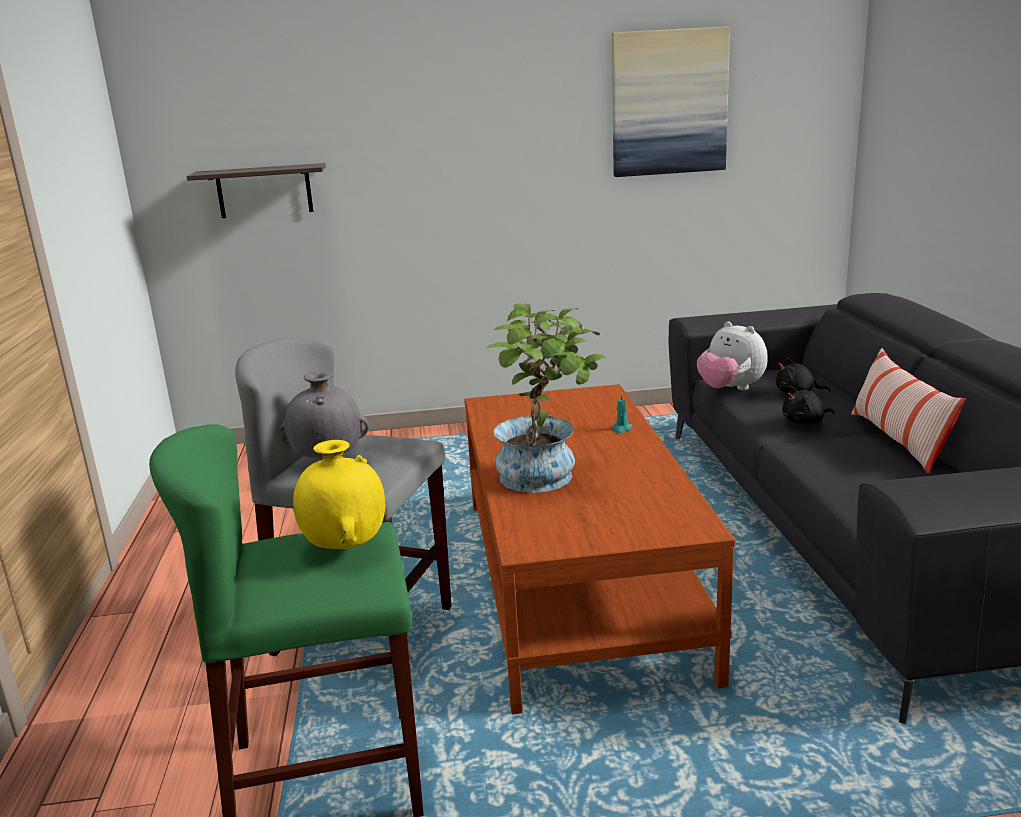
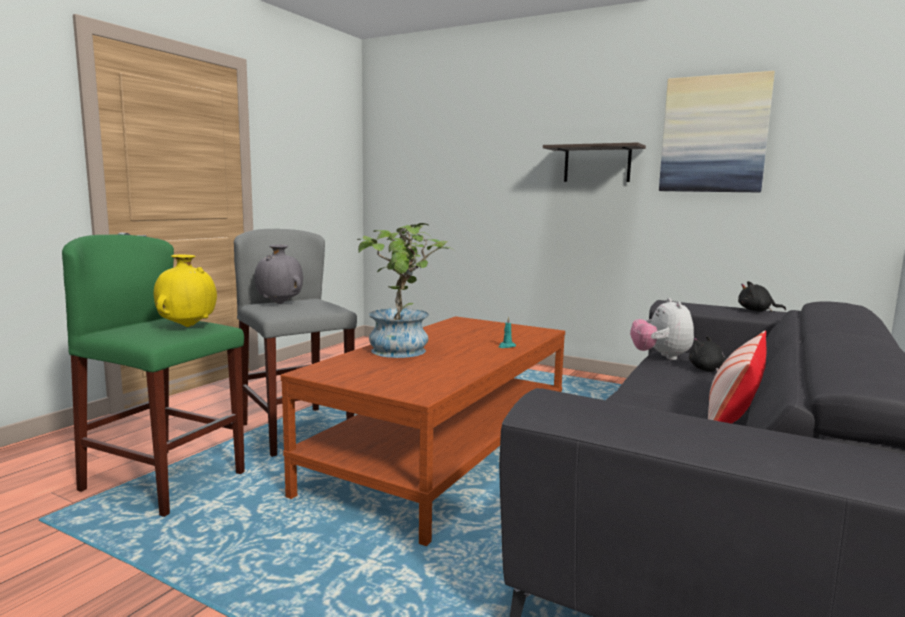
camera: 35 degrees right, 10 degrees down
shelf [186,163,326,218] -> shelf moved to [543,142,646,182]
black plush toy [782,386,835,425] -> black plush toy moved to [738,281,786,312]

